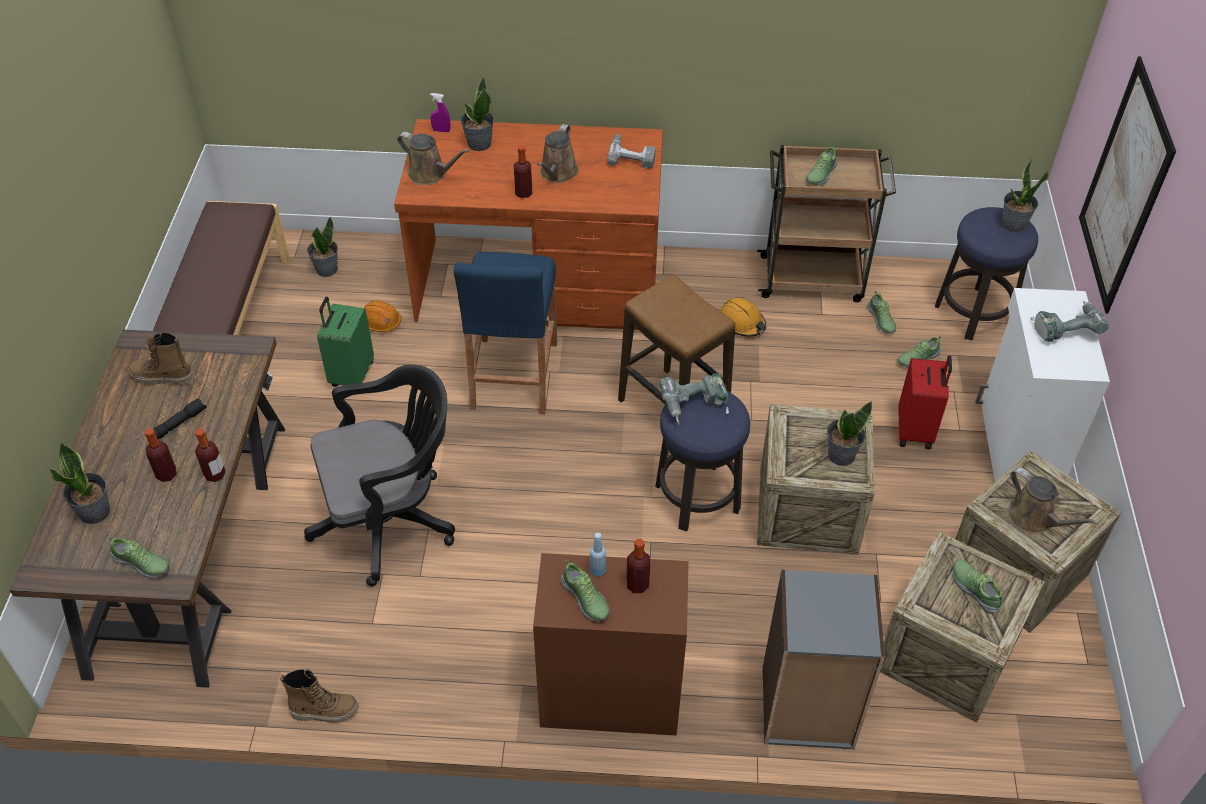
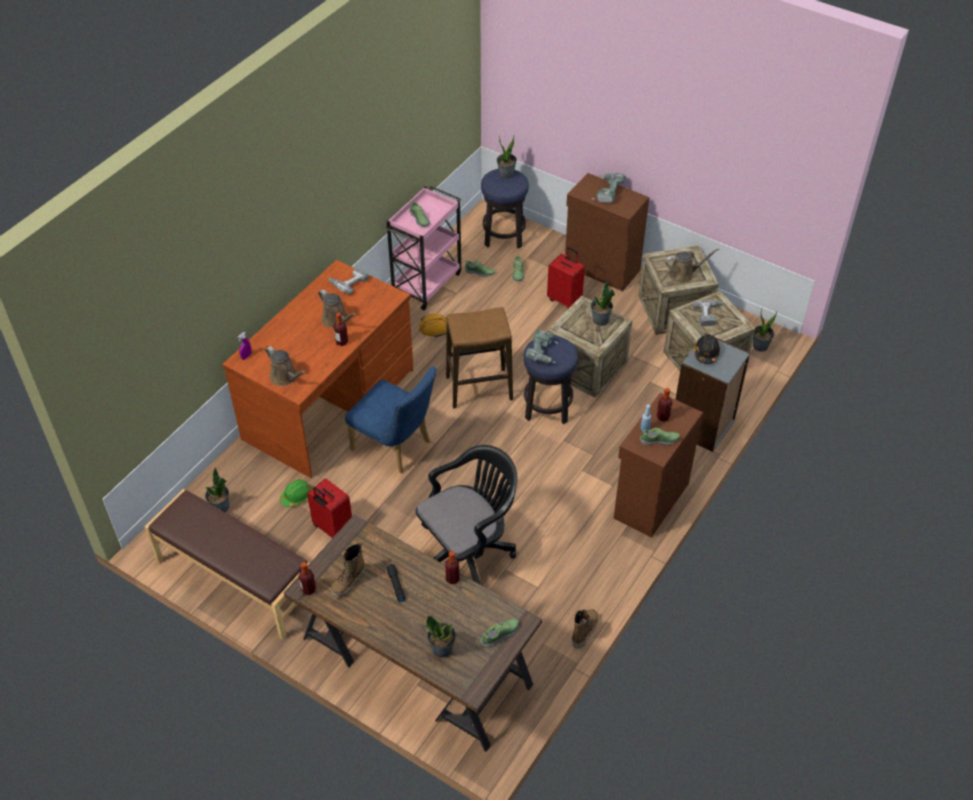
camera: 60 degrees left, 0 degrees up
bottle [145,428,177,482] -> bottle moved to [299,562,316,595]
black office chair [304,364,455,587] -> black office chair turned 45 degrees clockwise [416,445,517,585]
green suitcase [317,297,374,387] -> red suitcase [307,478,352,538]
orange hard hat [364,300,401,332] -> green hard hat [280,479,312,507]
brown watering can [397,132,469,185] -> brown watering can turned 75 degrees clockwise [265,346,306,386]
blue stool [454,252,557,415] -> blue chair [345,366,436,474]
potted plant [460,76,494,151] -> potted plant moved to [753,309,777,351]
brown cart [757,145,896,302] -> pink cart [385,186,461,310]
shoe [953,559,1004,613] -> power drill [692,301,723,326]
white cabinet [975,288,1110,481] -> brown cabinet [565,173,649,291]
picture [1079,56,1176,314] -> none
none -> black hard hat [694,335,720,364]

